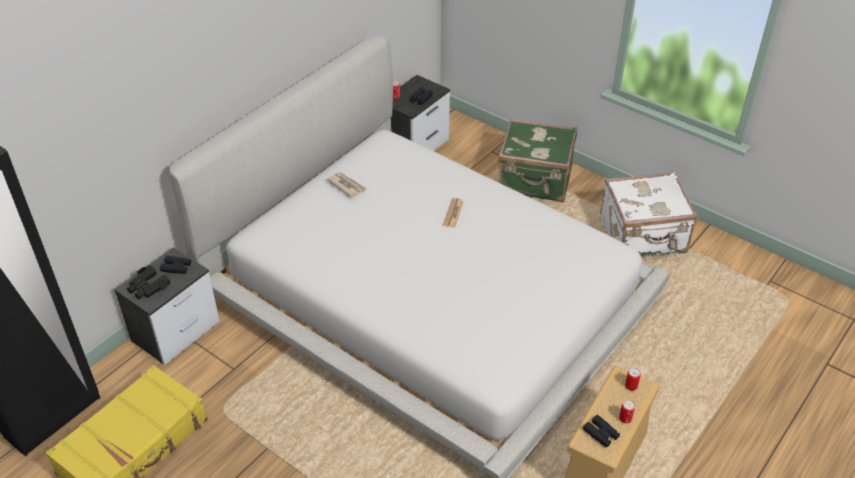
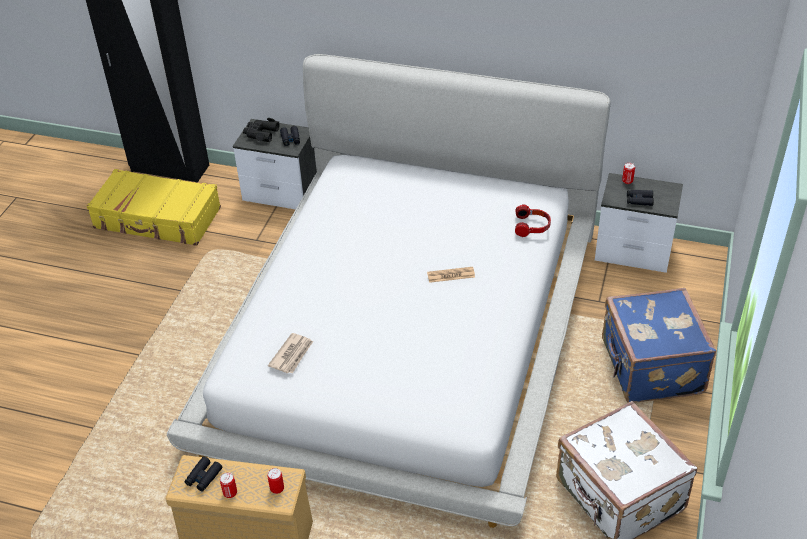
camera: 70 degrees right, 0 degrees up
newspaper [327,172,367,198] -> newspaper moved to [268,333,313,374]
green suitcase [498,119,577,202] -> blue suitcase [602,288,716,403]
none -> headphones [515,204,551,237]

